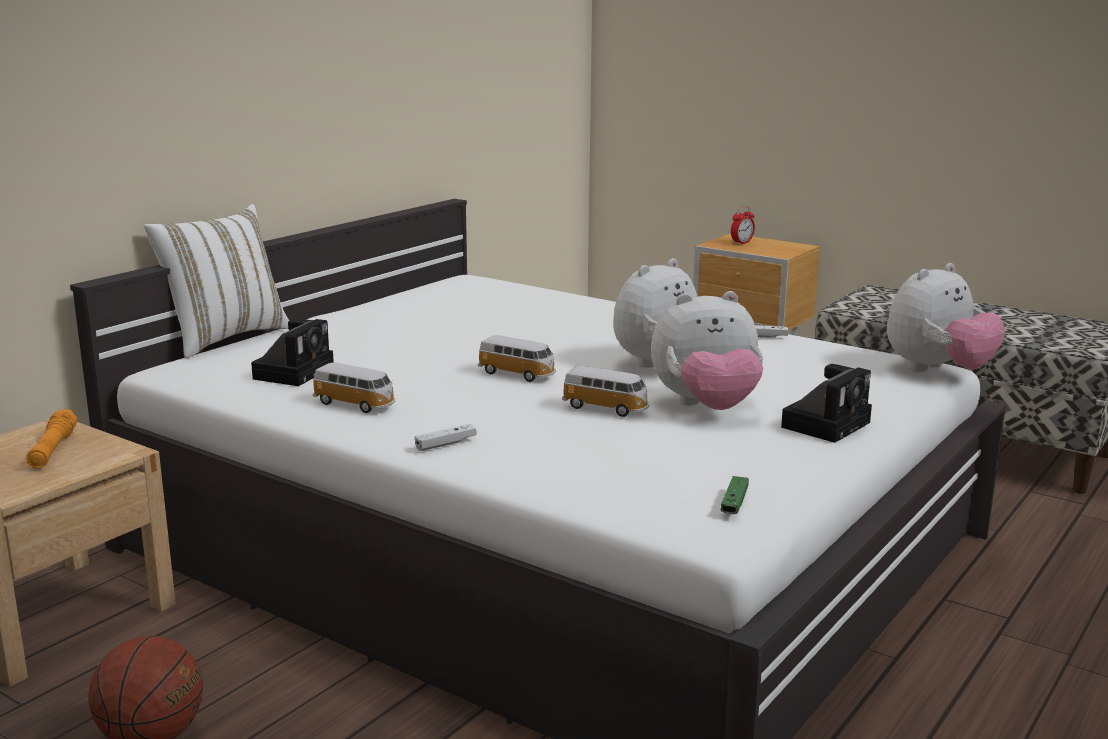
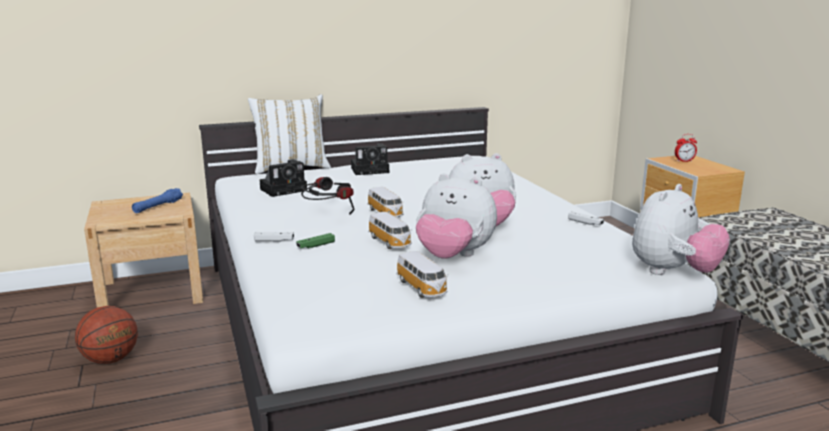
camera: 35 degrees right, 0 degrees up
orange flashlight [26,409,77,468] -> blue flashlight [132,188,183,213]
toy car [313,362,395,413] -> toy car moved to [396,251,448,298]
green game controller [720,476,749,514] -> green game controller moved to [296,233,335,249]
camera [781,364,872,443] -> camera moved to [351,143,389,175]
plush toy [887,263,1005,372] -> plush toy turned 45 degrees counterclockwise [632,184,730,275]
none -> headphones [301,177,354,214]

